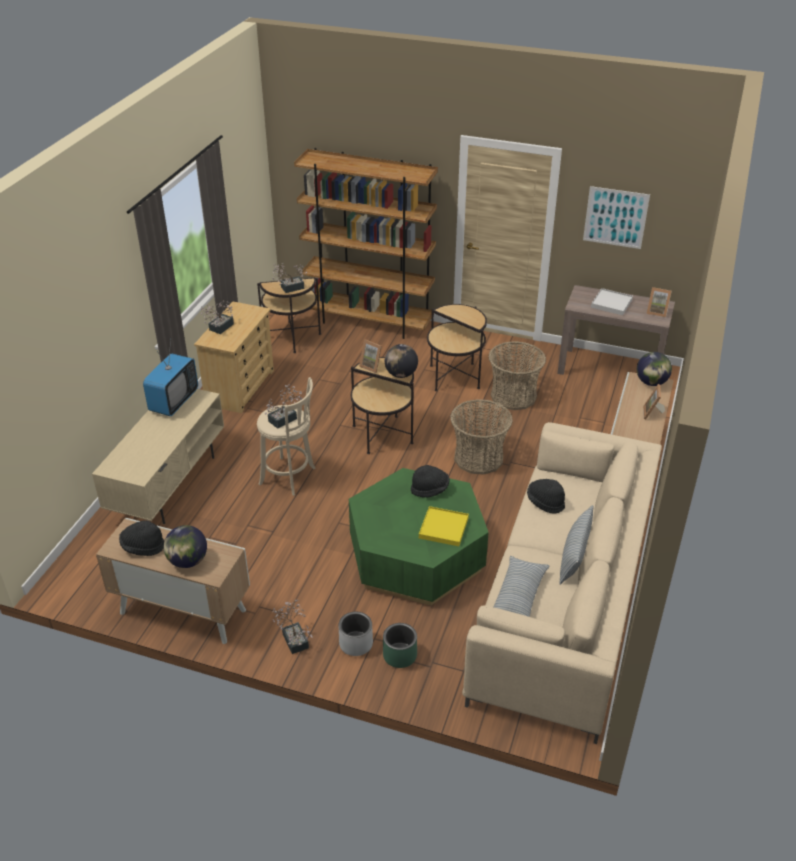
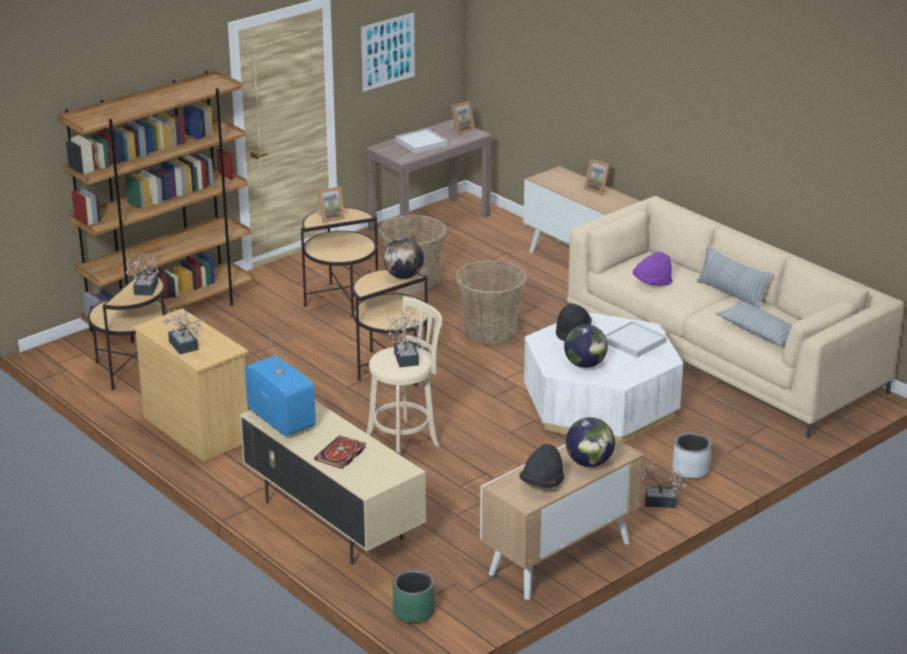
camera: 60 degrees left, 10 degrees down
green coffee table [349,468,489,605] -> white coffee table [524,312,683,443]
picture frame [359,339,382,373] -> picture frame moved to [317,186,345,223]
green planter [383,623,417,668] -> green planter moved to [393,570,435,623]
yellow tray [419,506,469,546] -> white tray [605,321,667,358]
black hat [527,479,565,514] -> purple hat [633,251,673,286]
globe [637,352,672,386] -> globe moved to [564,324,608,368]
none -> book [314,435,366,469]

